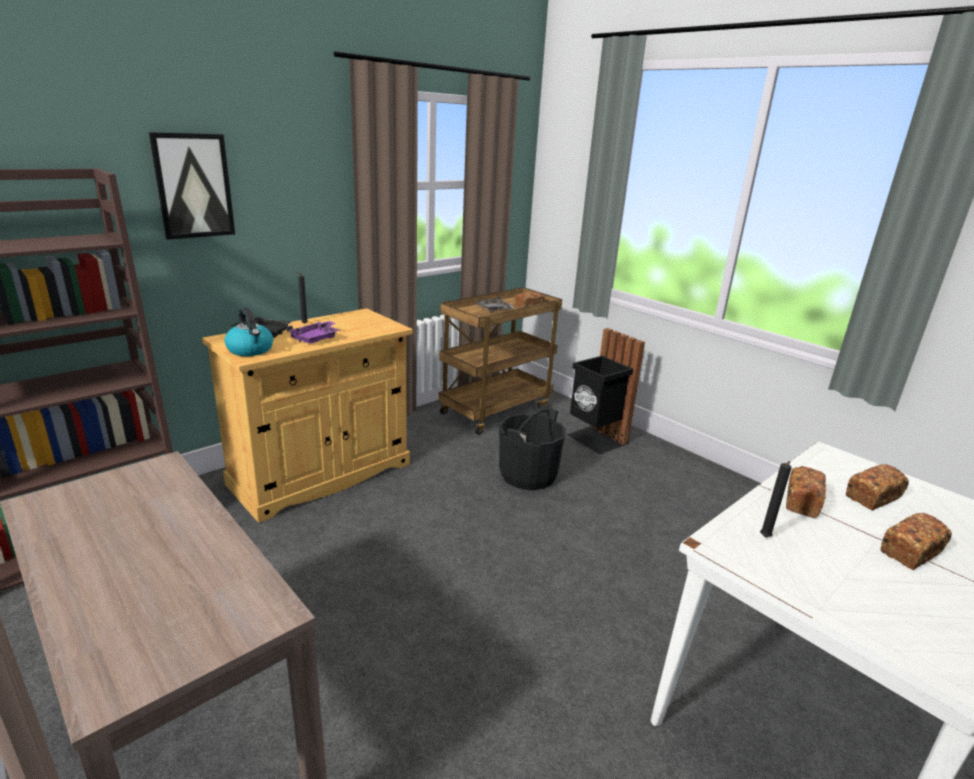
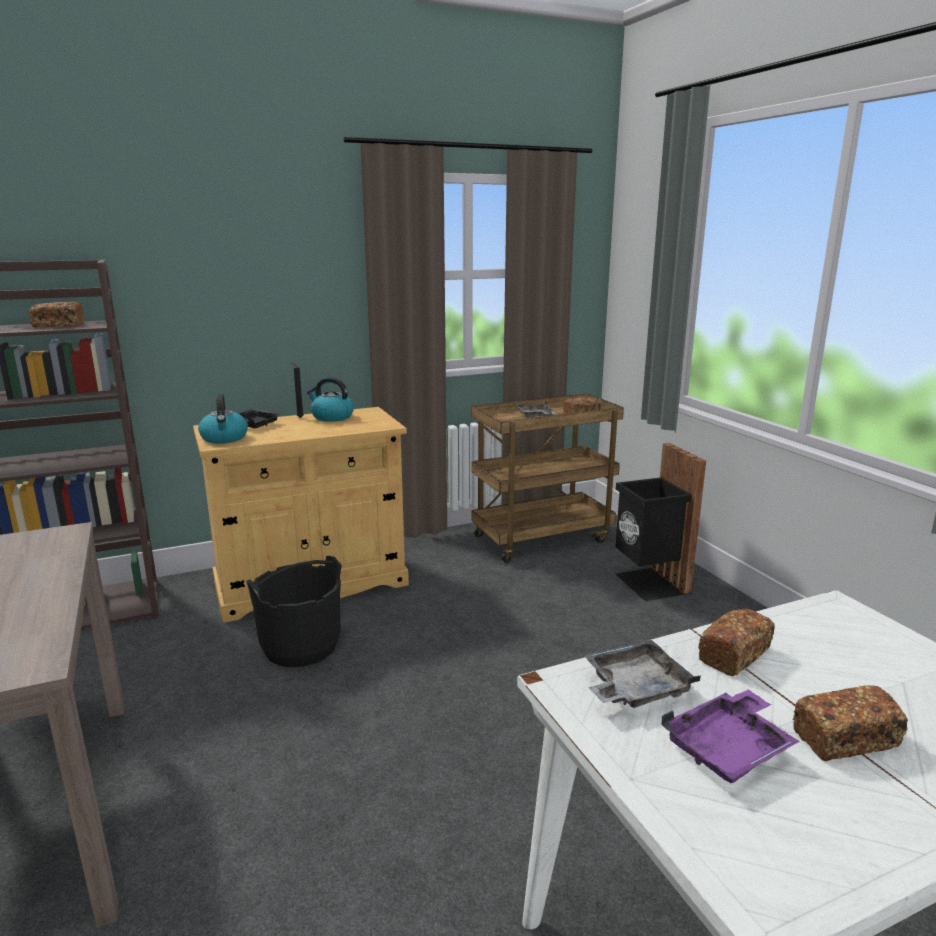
camera: 20 degrees right, 5 degrees down
picture [148,132,235,239] -> none
purple tray [286,321,340,343] -> purple tray moved to [661,689,800,783]
black bucket [499,406,566,490] -> black bucket moved to [247,556,342,667]
black candle [760,461,792,537] -> grey tray [584,640,701,708]
bread [846,464,909,510] -> bread moved to [28,302,84,328]
none -> kettle [307,377,354,422]

